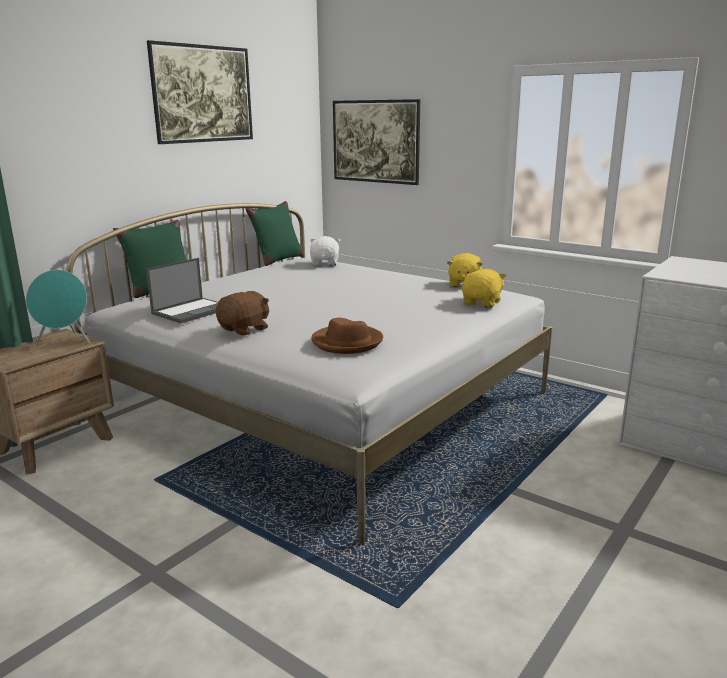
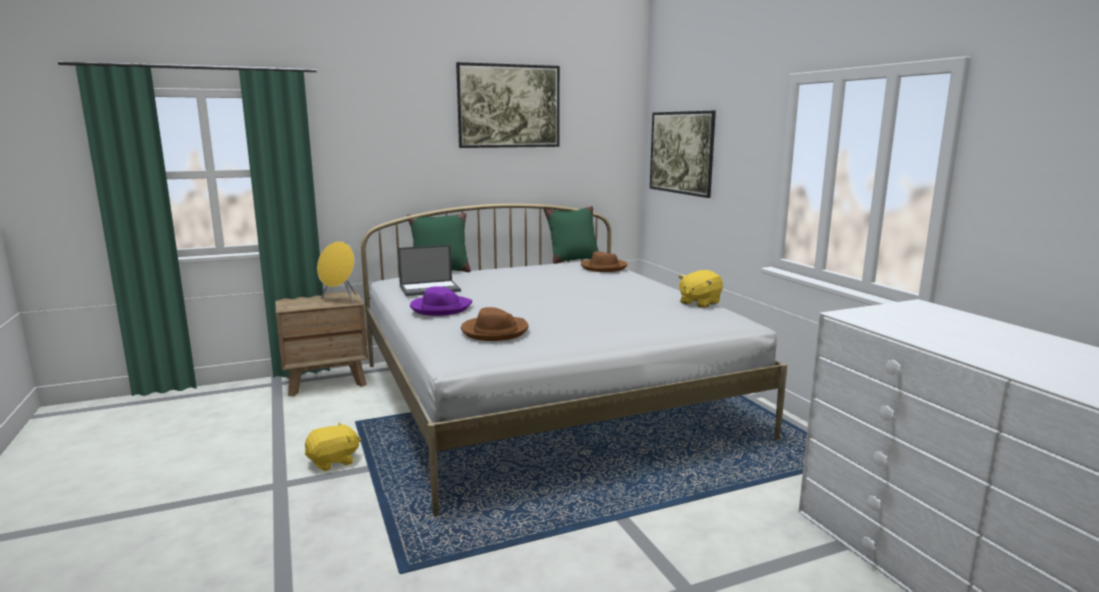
camera: 30 degrees right, 5 degrees down
turquoise speaker [26,270,91,345] -> yellow speaker [317,241,357,303]
brown plush toy [216,291,269,336] -> purple hat [410,286,472,316]
white plush toy [310,236,341,266] -> brown hat [581,252,627,272]
yellow plush toy [462,269,506,308] -> yellow plush toy moved to [305,422,361,471]

